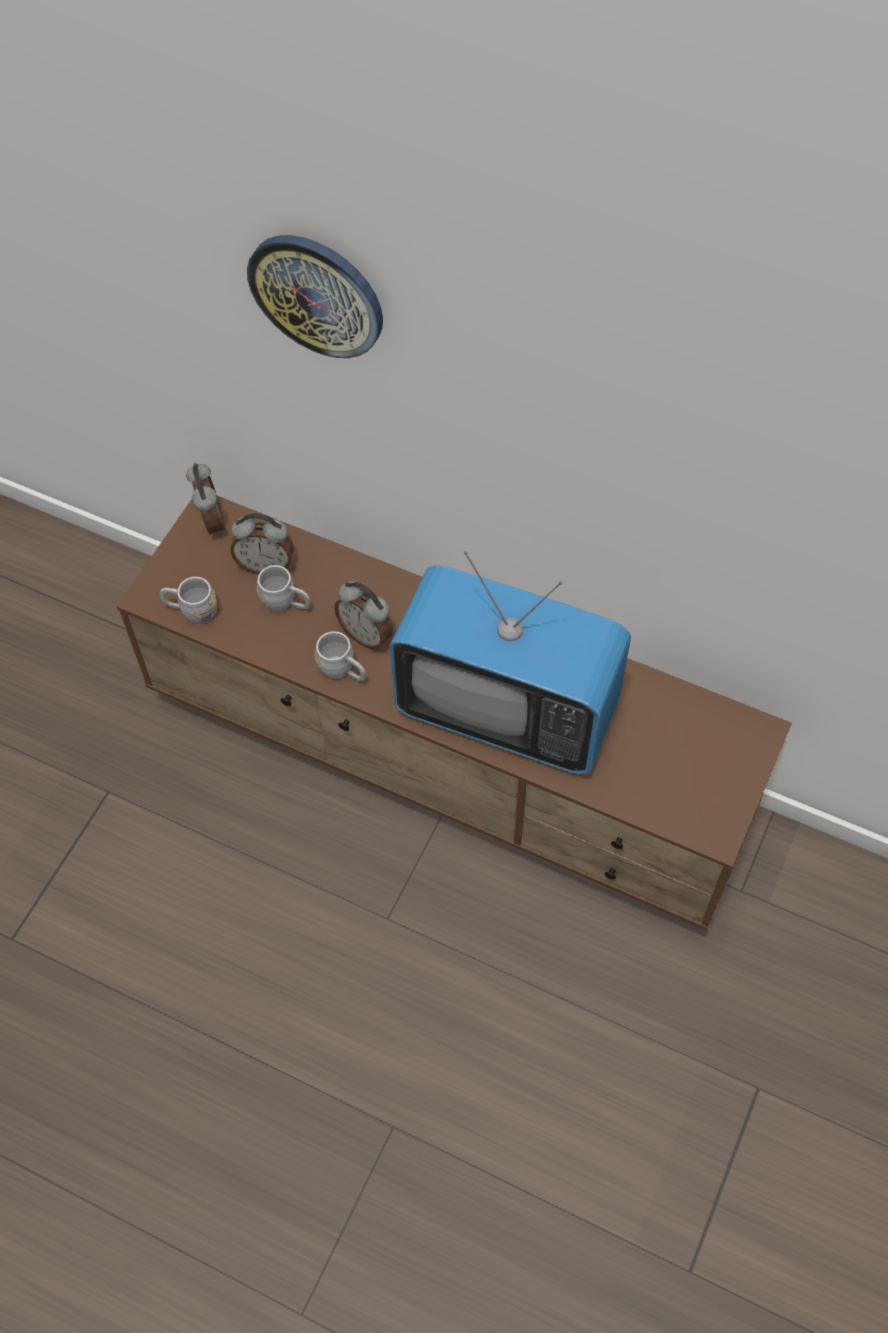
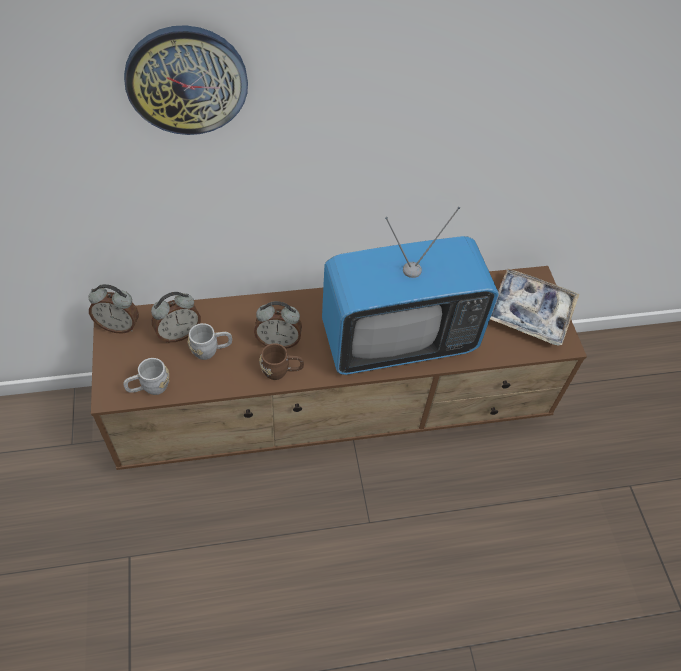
camera: 40 degrees left, 5 degrees down
alarm clock [186,463,225,536] -> alarm clock turned 150 degrees clockwise [89,284,139,334]
grey mug [315,631,366,681] -> brown mug [259,343,304,380]
none -> tray [490,269,579,346]

